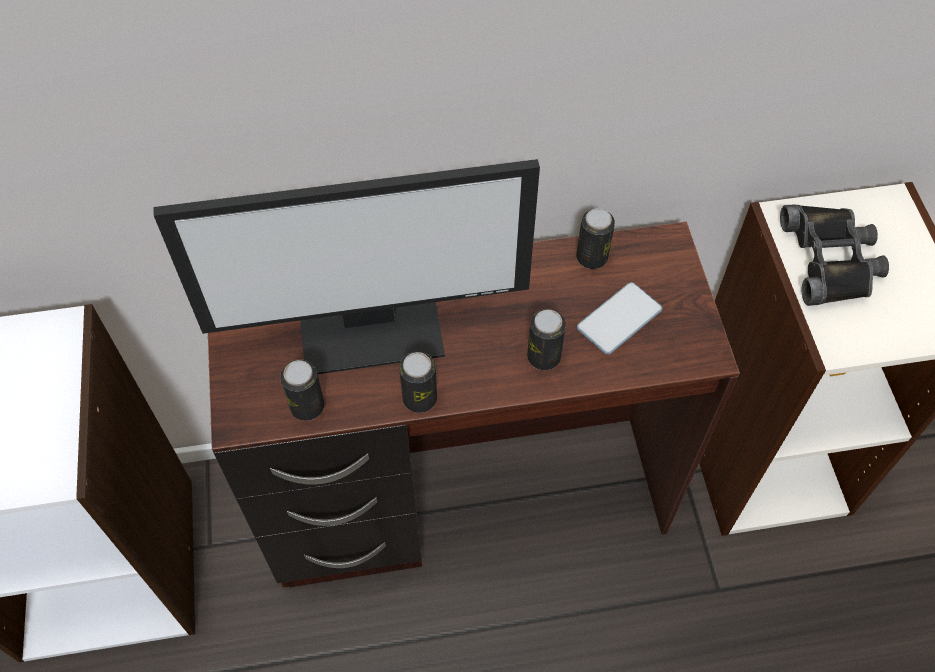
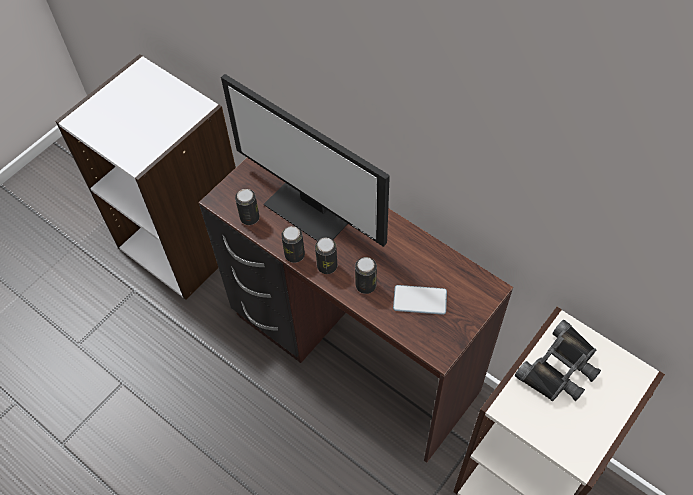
camera: 50 degrees right, 0 degrees up
can [576,208,615,269] -> can moved to [315,238,337,274]

